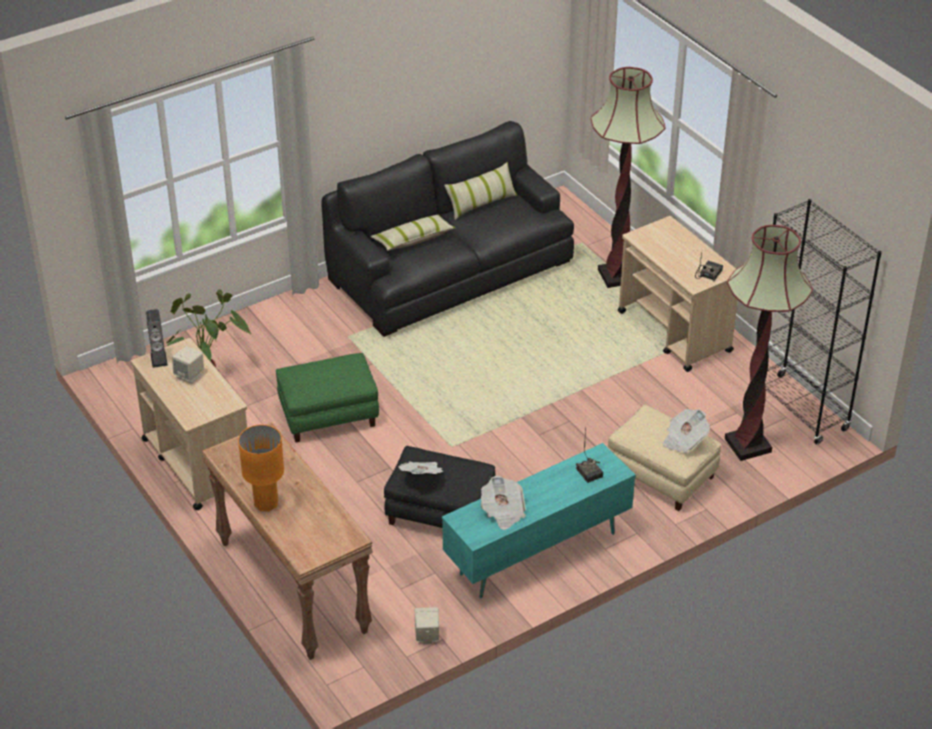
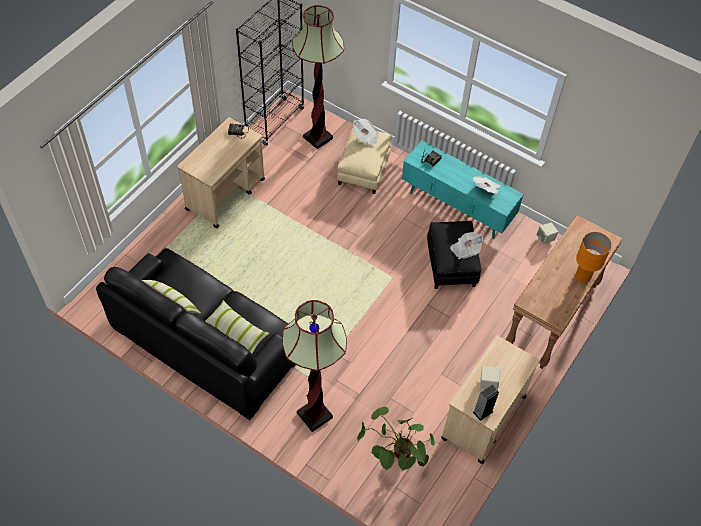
camera: 115 degrees left, 15 degrees up
green ottoman [276,353,379,442] -> none
floor lamp [591,67,666,288] -> floor lamp moved to [282,300,347,432]

